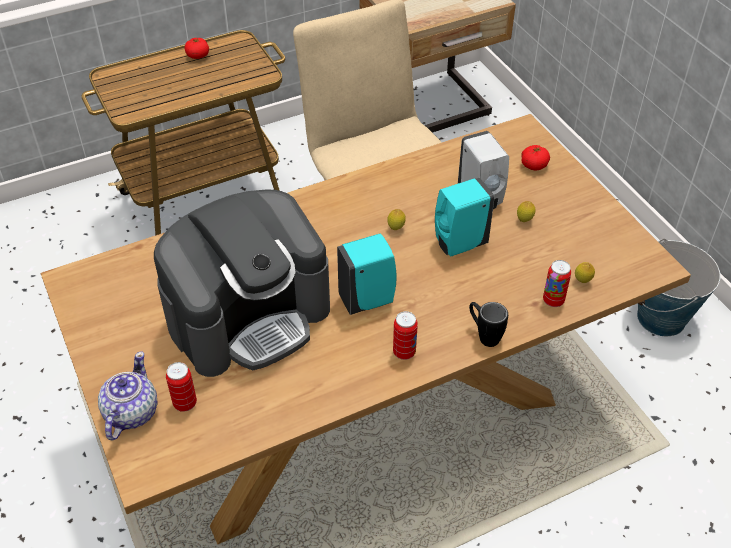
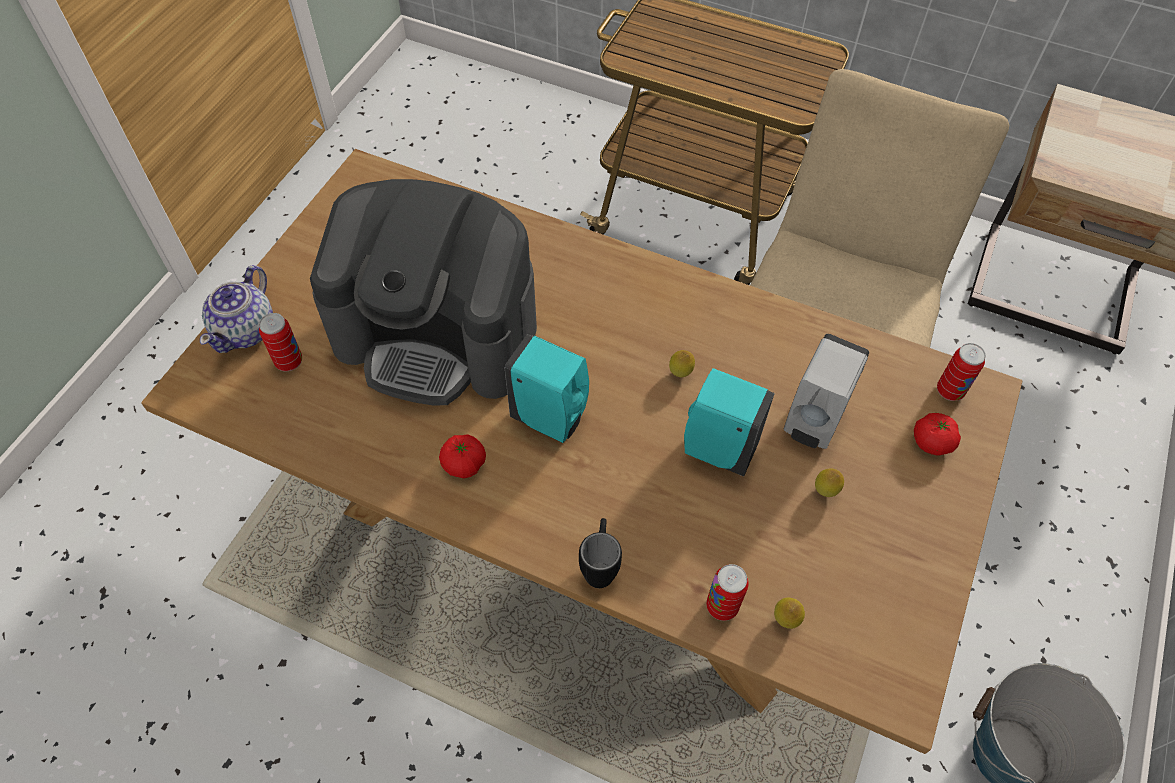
camera: 50 degrees right, 10 degrees up
teapot [98,351,157,440] -> teapot turned 135 degrees clockwise [200,265,273,353]
tomato [185,38,209,59] -> tomato moved to [439,434,486,478]
can [393,311,418,360] -> can moved to [937,343,986,401]

